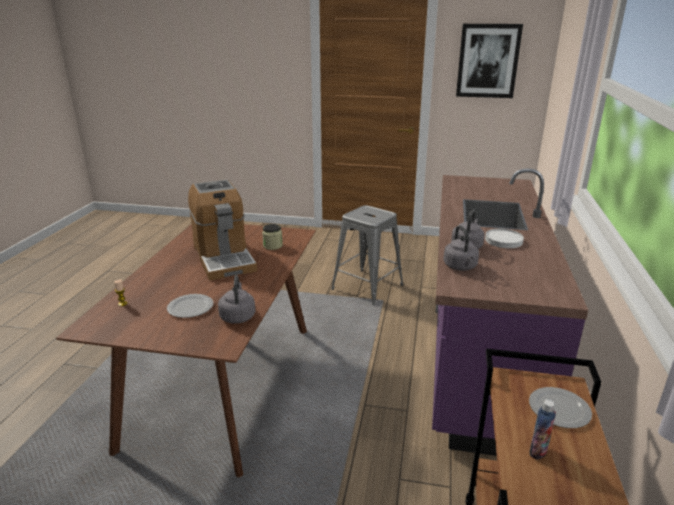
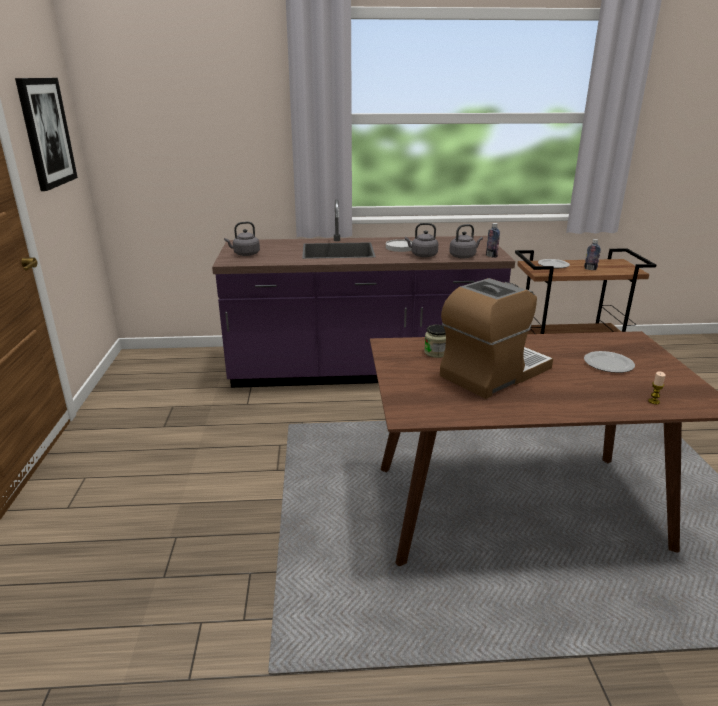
camera: 105 degrees left, 0 degrees up
grey kettle [218,275,255,324] -> grey kettle moved to [224,221,260,256]
grey stool [331,205,403,305] -> none
none -> bottle [486,223,500,258]

